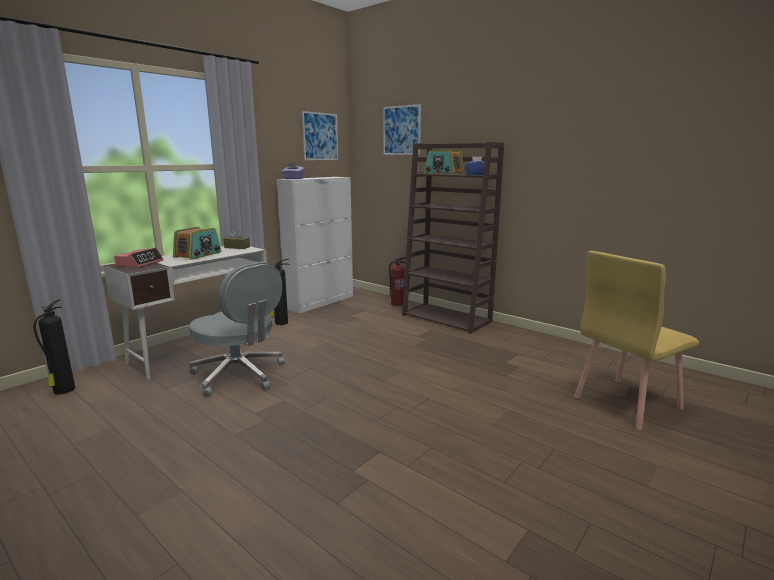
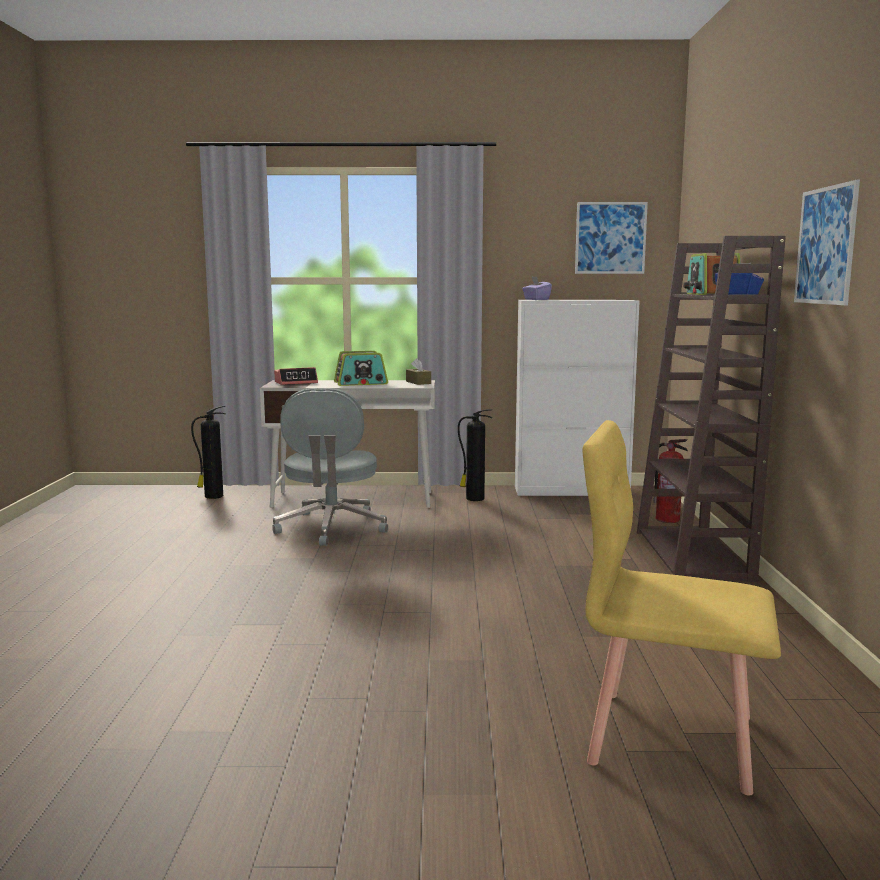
camera: 50 degrees right, 5 degrees down
picture [383,104,421,155] -> picture moved to [794,180,860,305]

